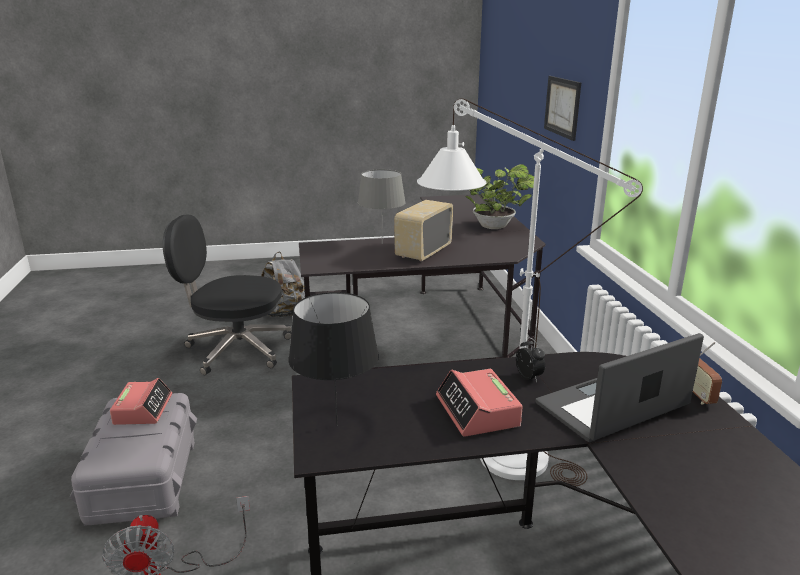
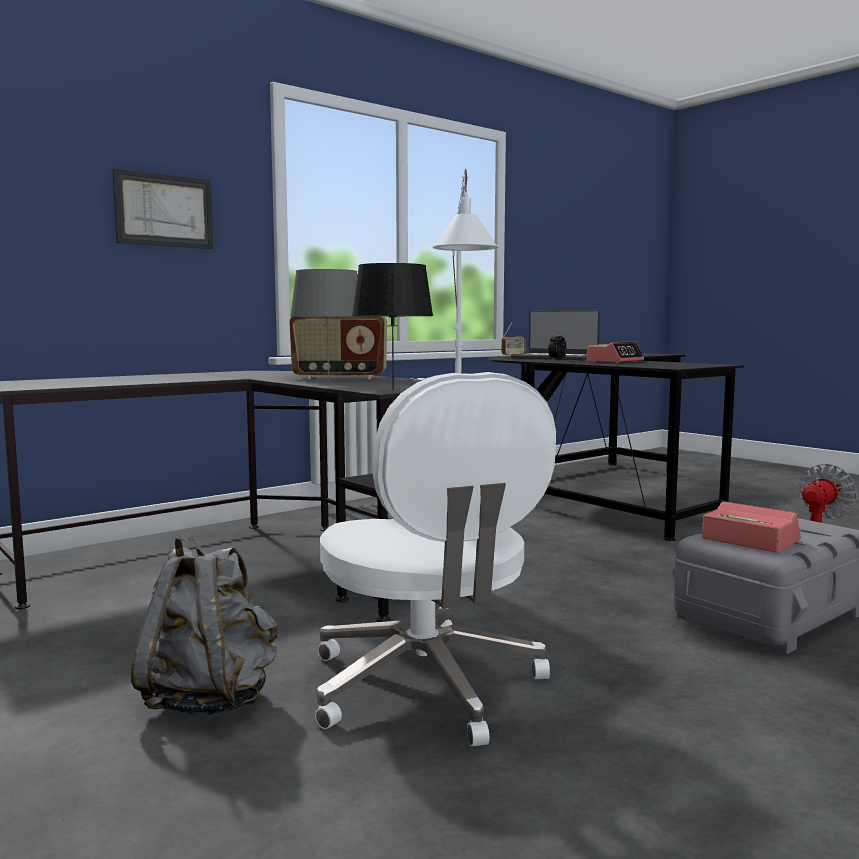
camera: 120 degrees left, 15 degrees down
alarm clock [110,378,172,425] -> alarm clock turned 75 degrees clockwise [702,501,800,553]
black office chair [163,214,291,375] -> white office chair [315,372,556,747]
black table lamp [288,292,379,426] -> black table lamp moved to [352,263,433,390]
potted plant [465,164,534,229] -> none

